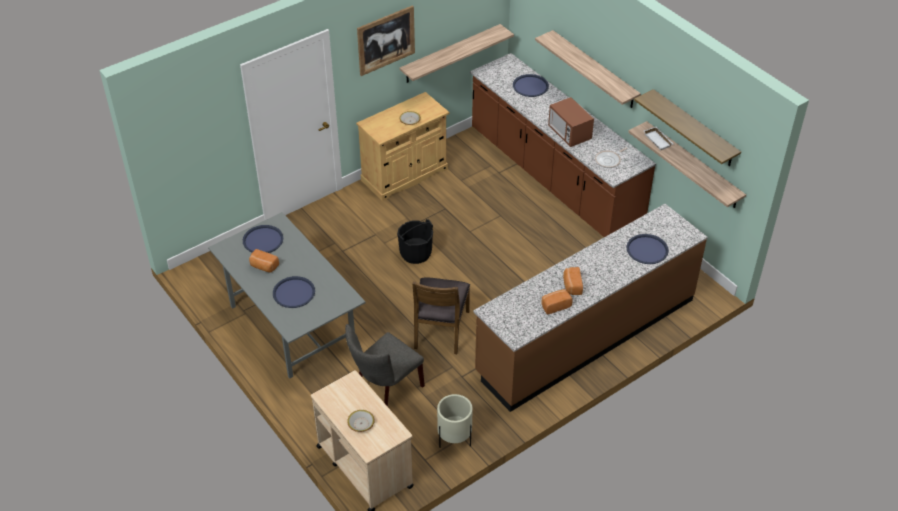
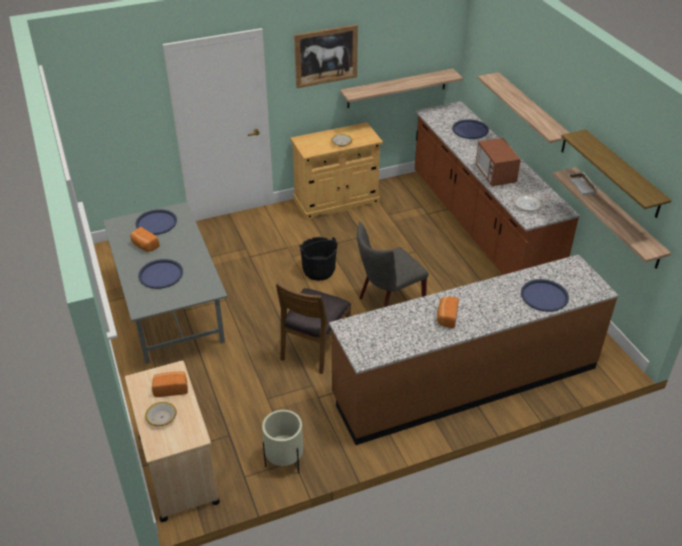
camera: 15 degrees right, 5 degrees down
grey chair [345,324,425,407] -> grey chair moved to [357,222,429,307]
bread [541,289,573,315] -> bread moved to [152,371,188,397]

